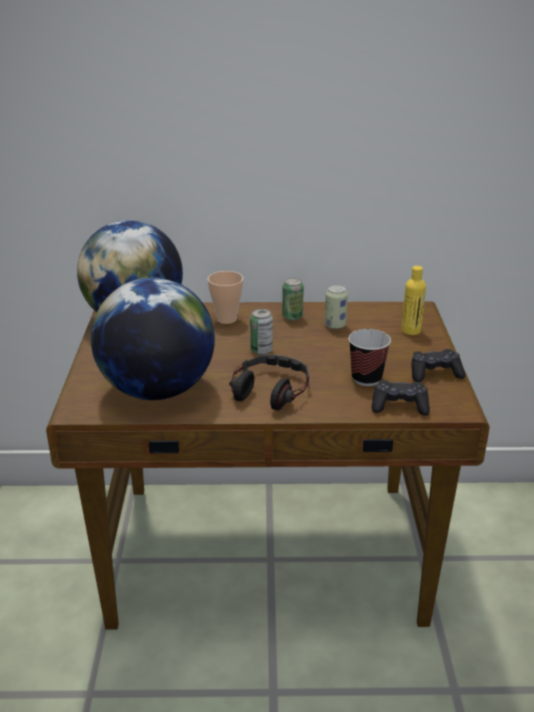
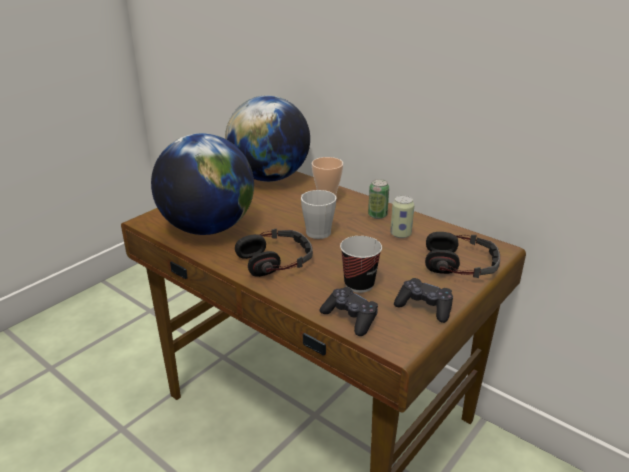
camera: 40 degrees right, 0 degrees up
can [250,309,273,355] -> grey mug [301,190,337,239]
yellow bottle [401,266,426,335] -> headphones [425,232,500,278]

